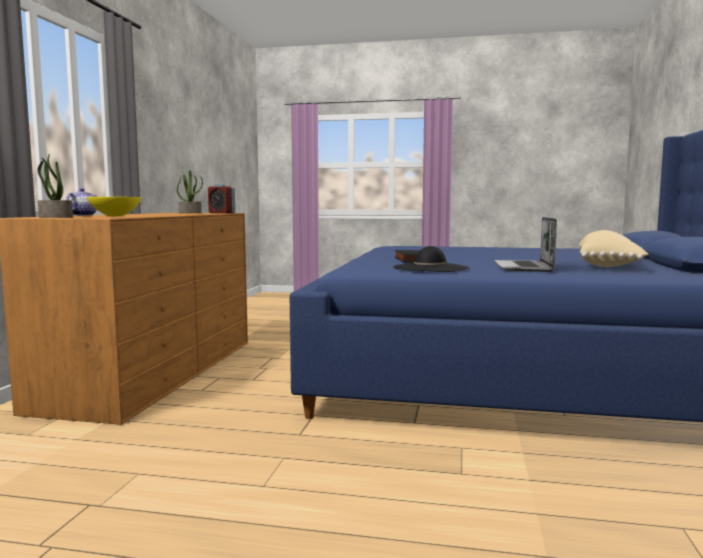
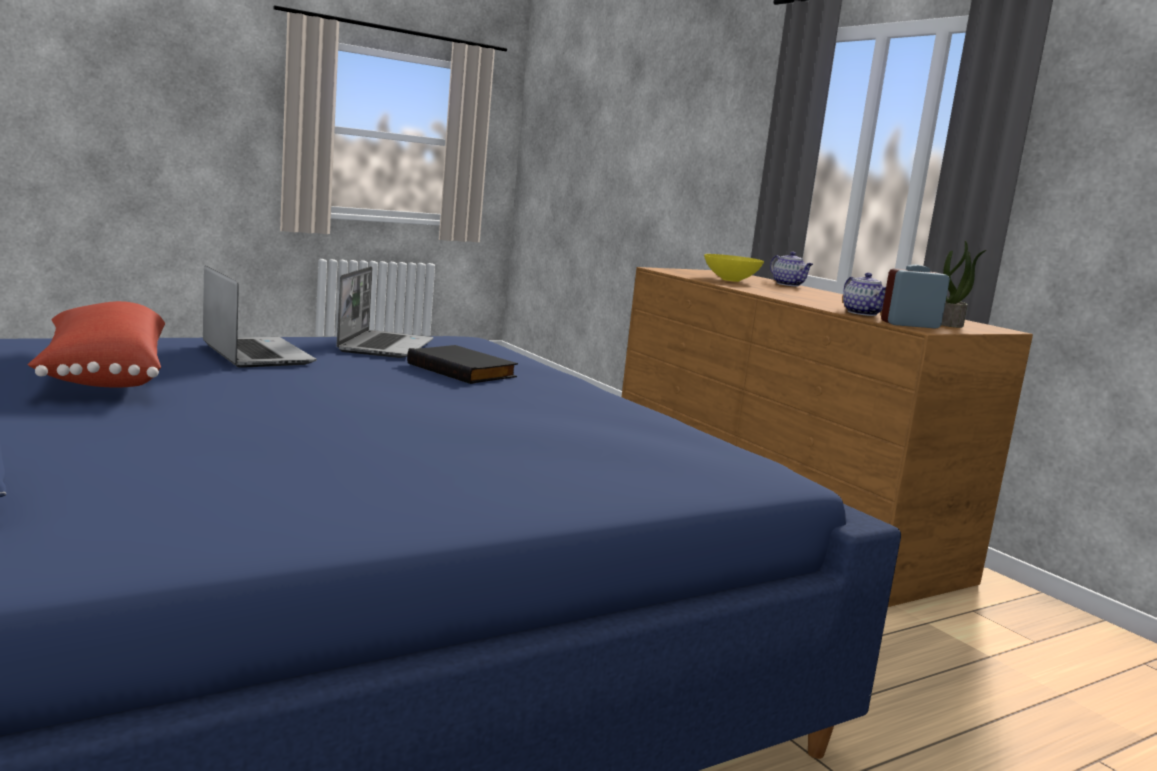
camera: 135 degrees right, 5 degrees up
potted plant [37,153,73,218] -> none
black hat [393,246,469,272] -> laptop [336,266,433,358]
beige pillow [579,230,649,267] -> red pillow [28,301,165,388]
none -> teapot [843,273,886,316]

